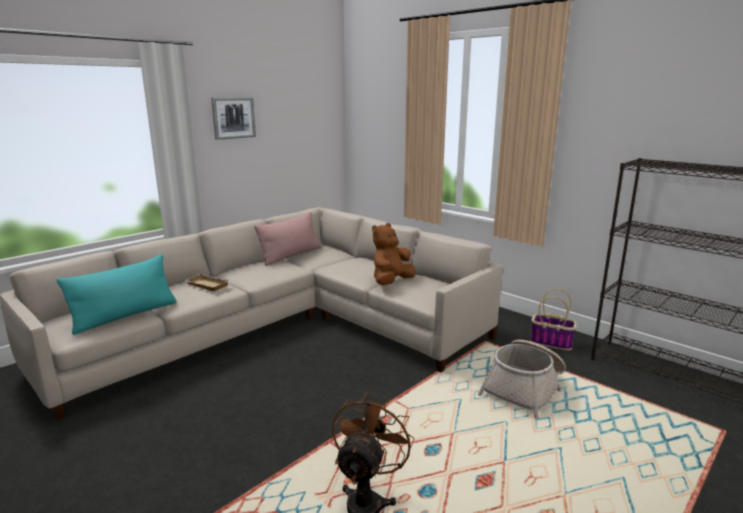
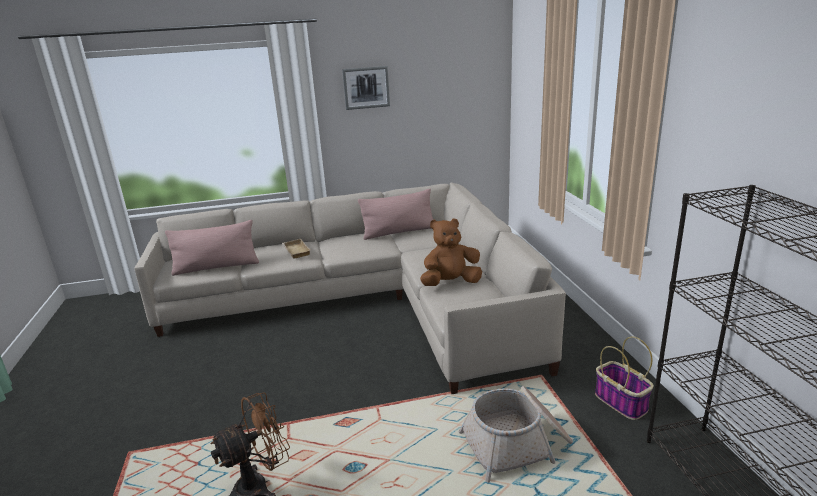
camera: 35 degrees right, 5 degrees up
turquoise pillow [57,254,177,335] -> pink pillow [165,220,259,276]

